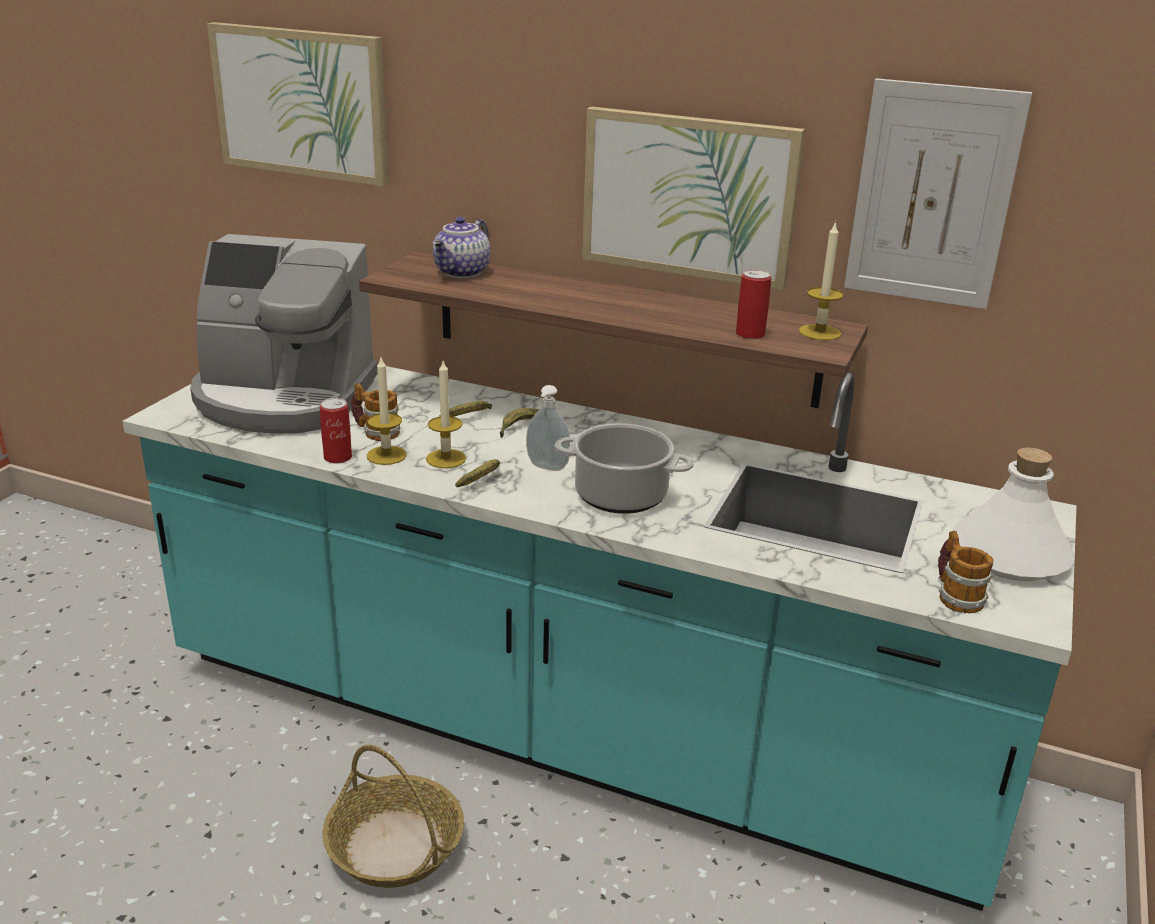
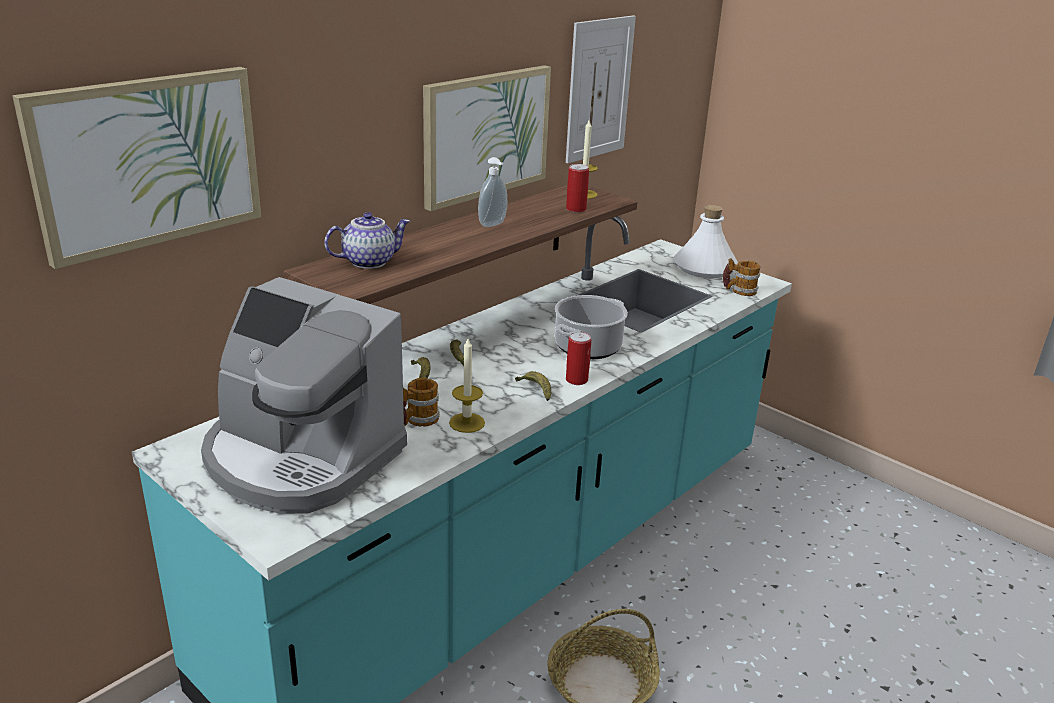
camera: 70 degrees left, 0 degrees up
coffee machine [190,234,378,434] -> coffee machine turned 90 degrees clockwise [201,277,407,514]
can [320,398,352,464] -> can moved to [566,332,591,385]
candle [426,361,466,468] -> none
teapot [432,217,490,278] -> teapot turned 75 degrees counterclockwise [324,212,410,269]
soap dispenser [526,385,570,471] -> soap dispenser moved to [478,157,507,227]

